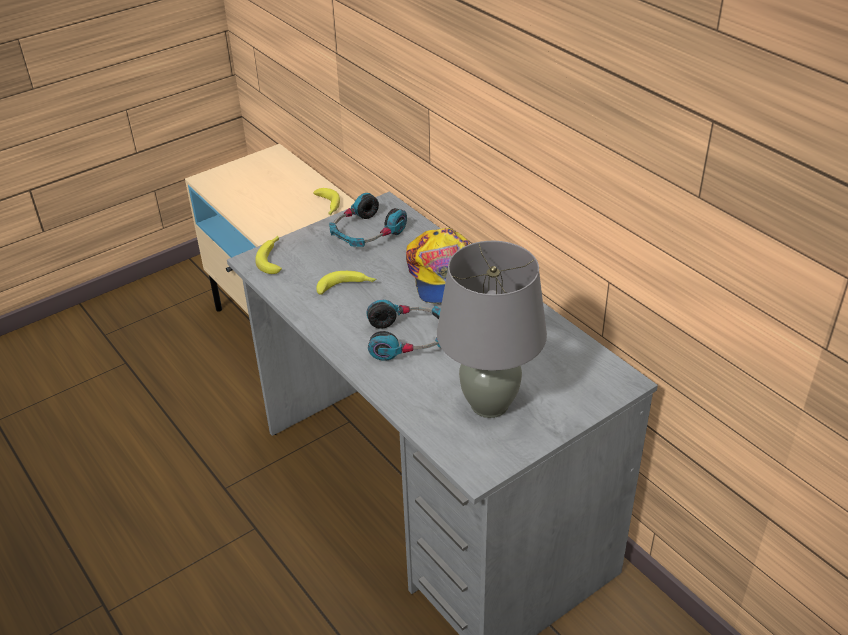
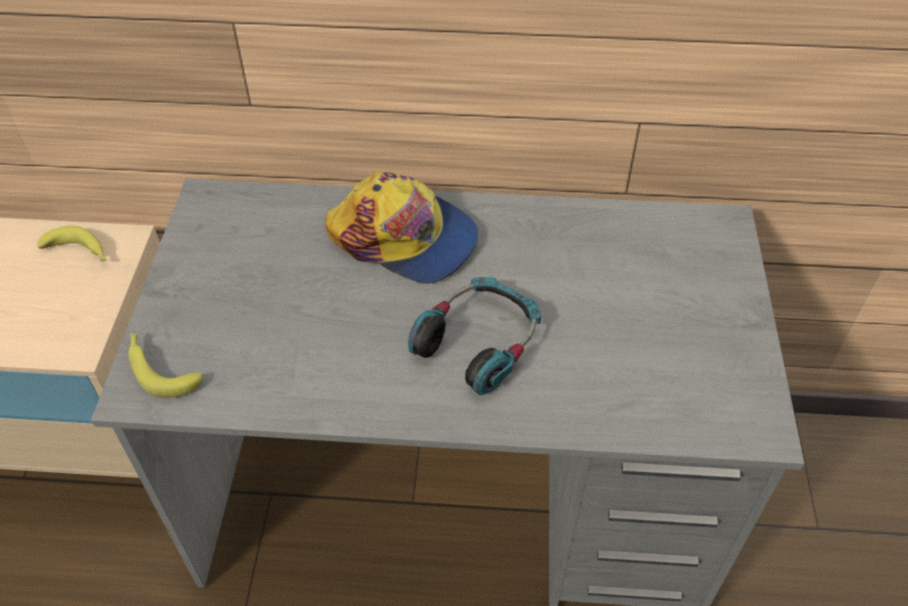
camera: 50 degrees left, 10 degrees up
banana [316,271,376,295] -> none
headphones [329,193,407,247] -> none
grey table lamp [437,241,547,418] -> none

